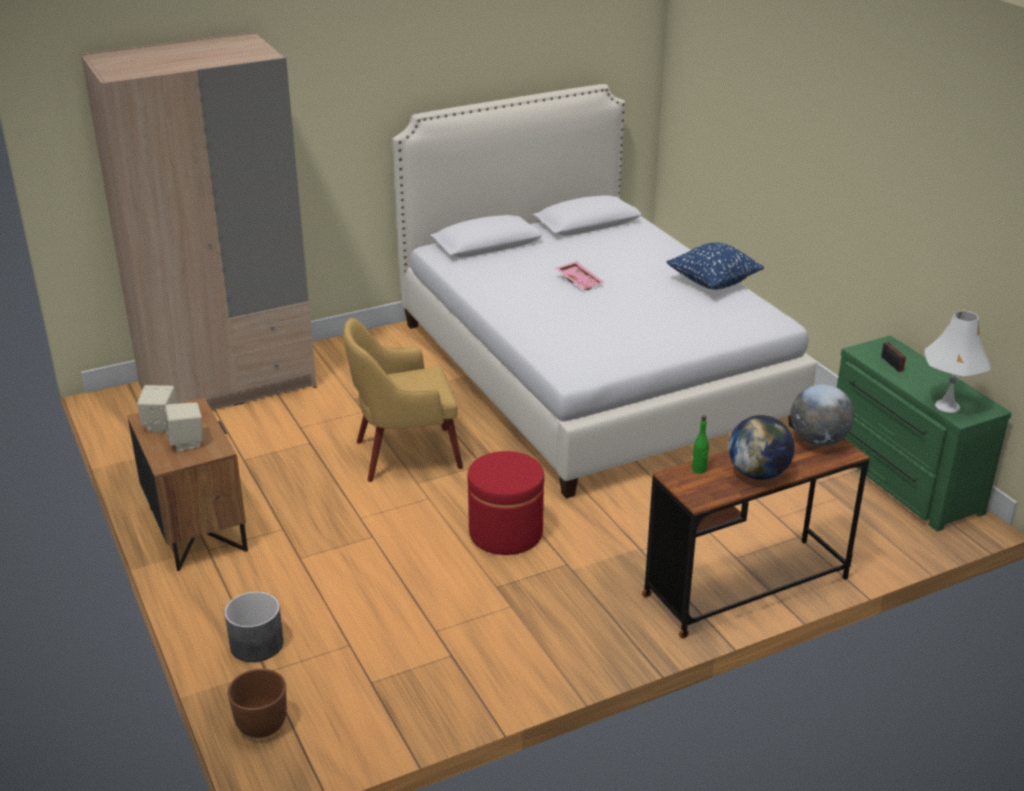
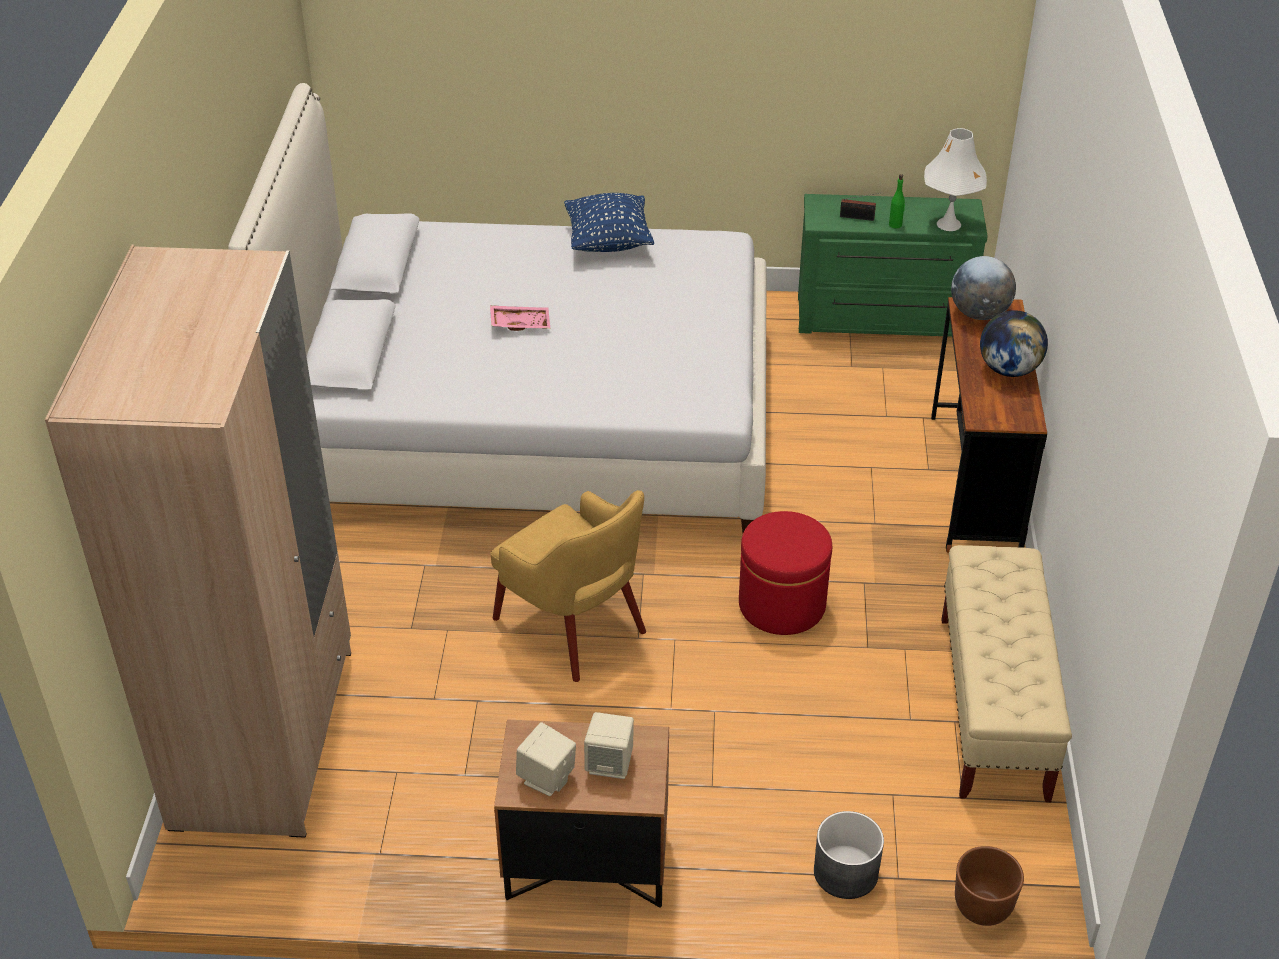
camera: 60 degrees left, 10 degrees up
yellow armchair [344,318,463,482] -> yellow armchair turned 60 degrees counterclockwise [491,490,646,682]
green bottle [692,415,709,474] -> green bottle moved to [889,174,905,228]
none -> beige bench [941,545,1072,802]

